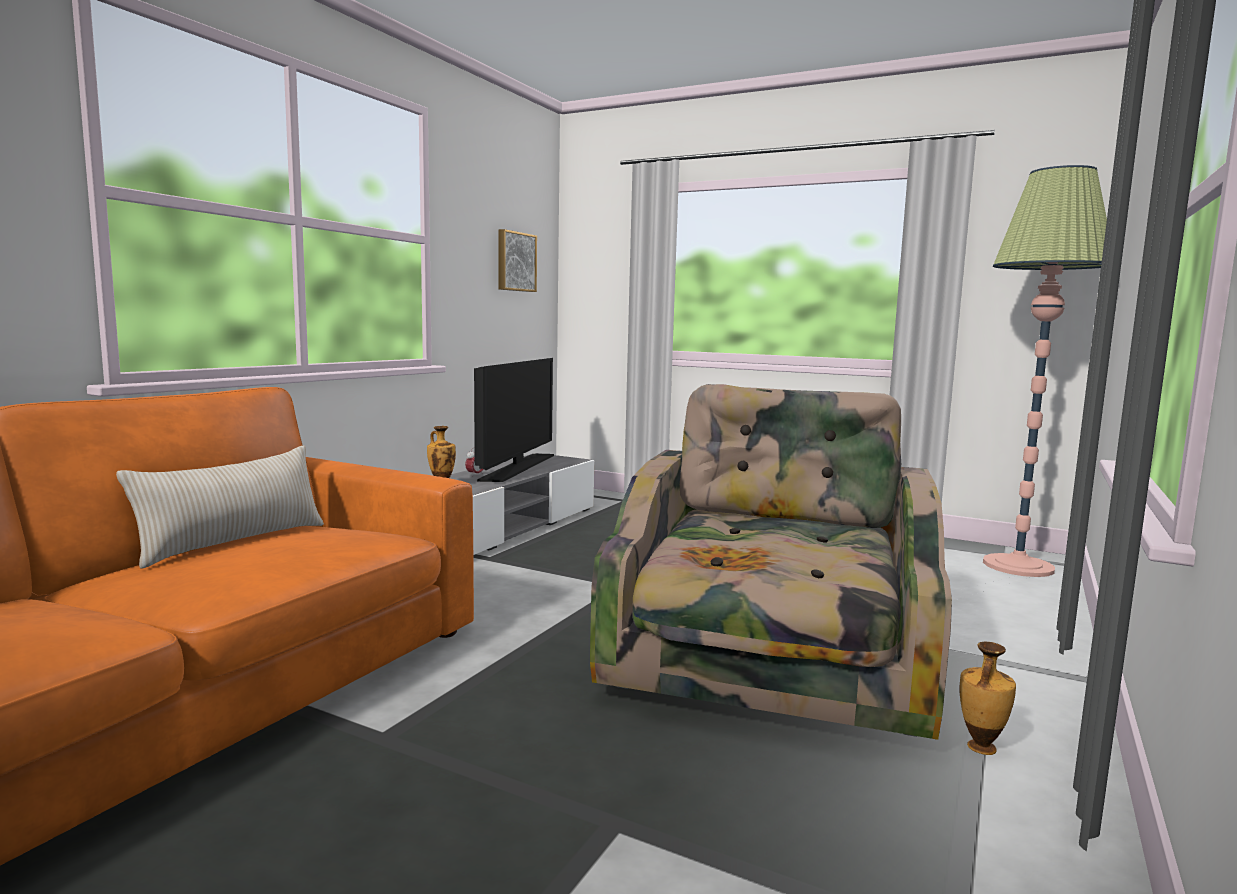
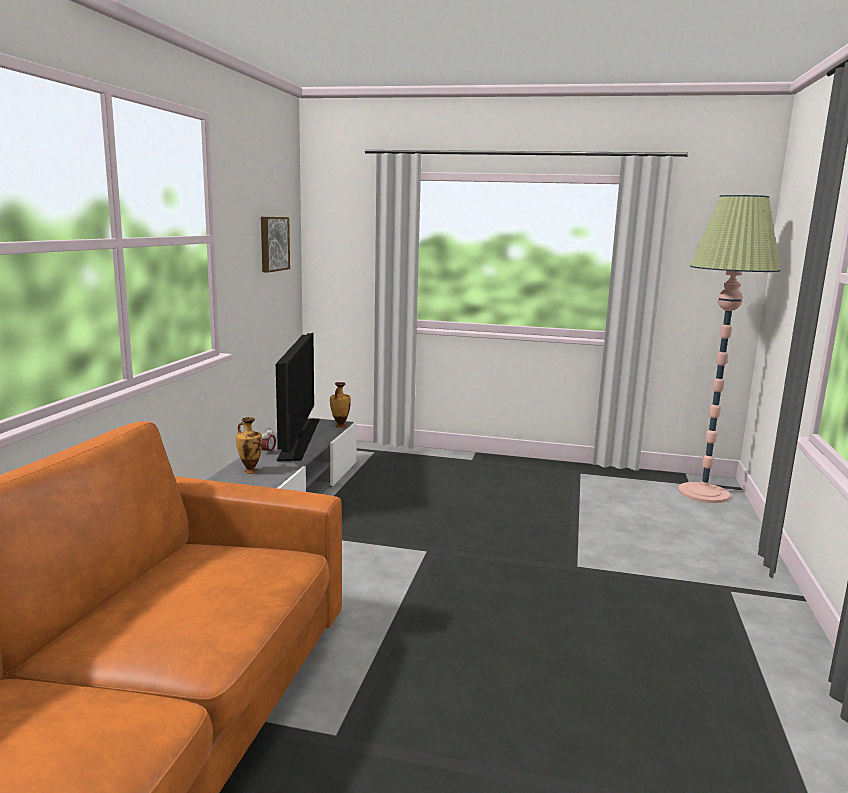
camera: 15 degrees left, 5 degrees up
beige pillow [116,446,324,569] -> none
armchair [590,384,952,740] -> none
vase [960,642,1016,755] -> vase moved to [330,382,351,428]

